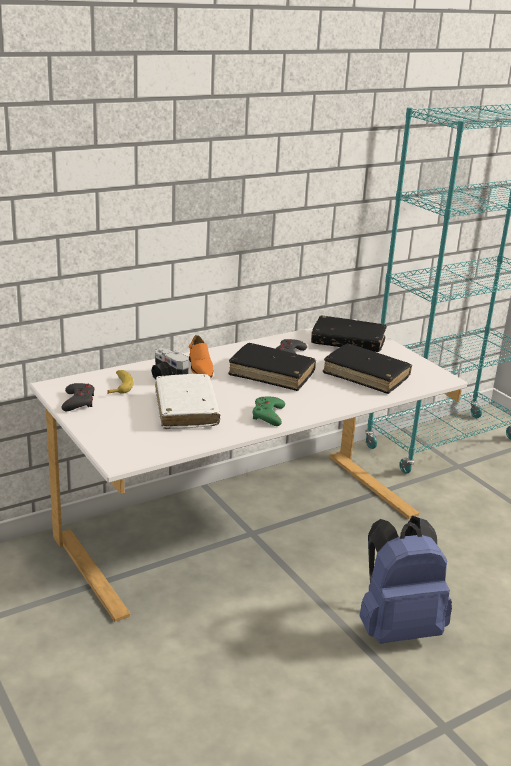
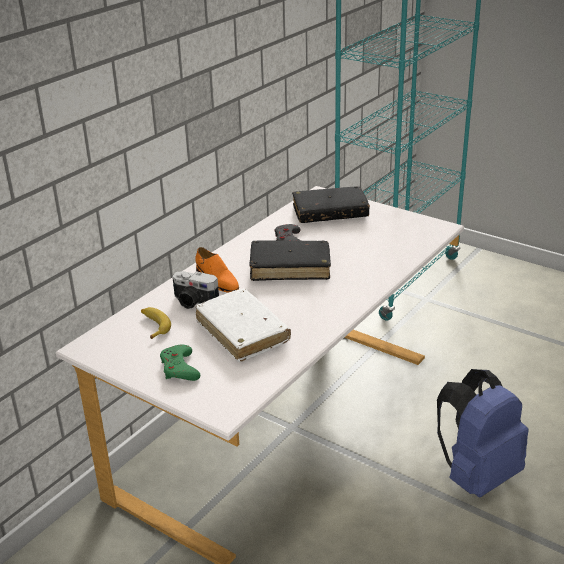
camera: 20 degrees left, 5 degrees up
grey game controller [61,383,95,411] -> none
green game controller [252,397,285,426] -> green game controller moved to [160,345,200,381]
black book [323,344,412,394] -> none

